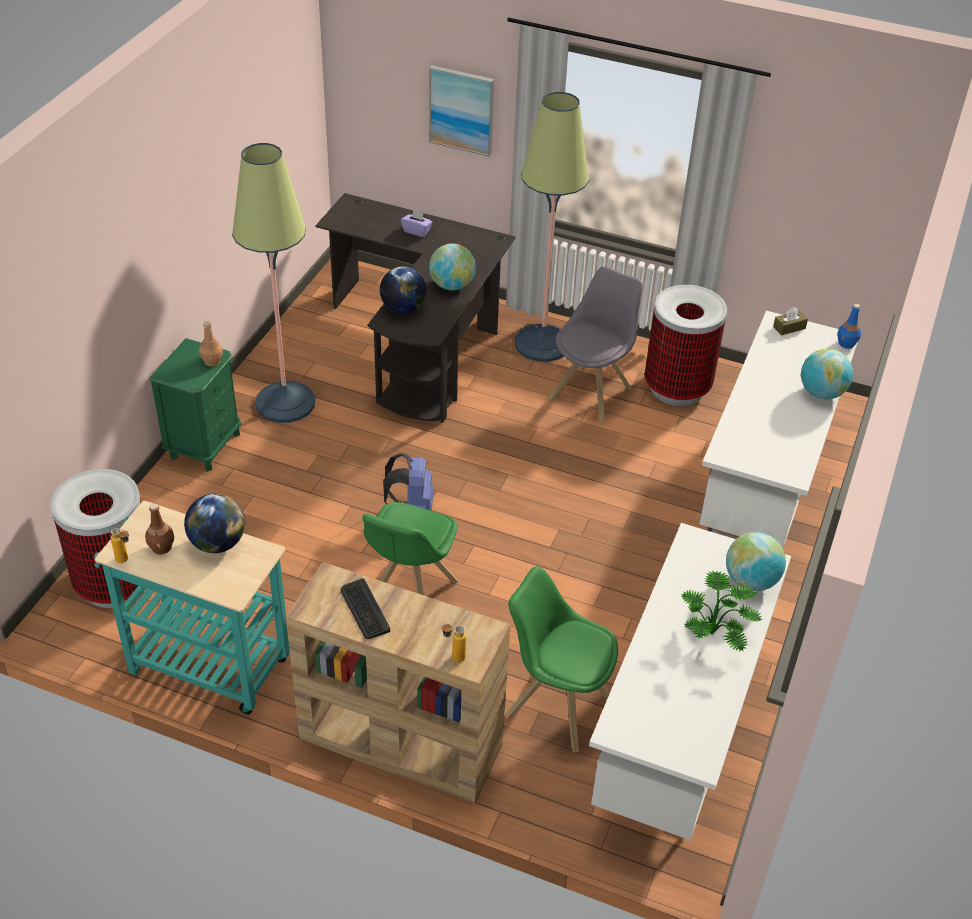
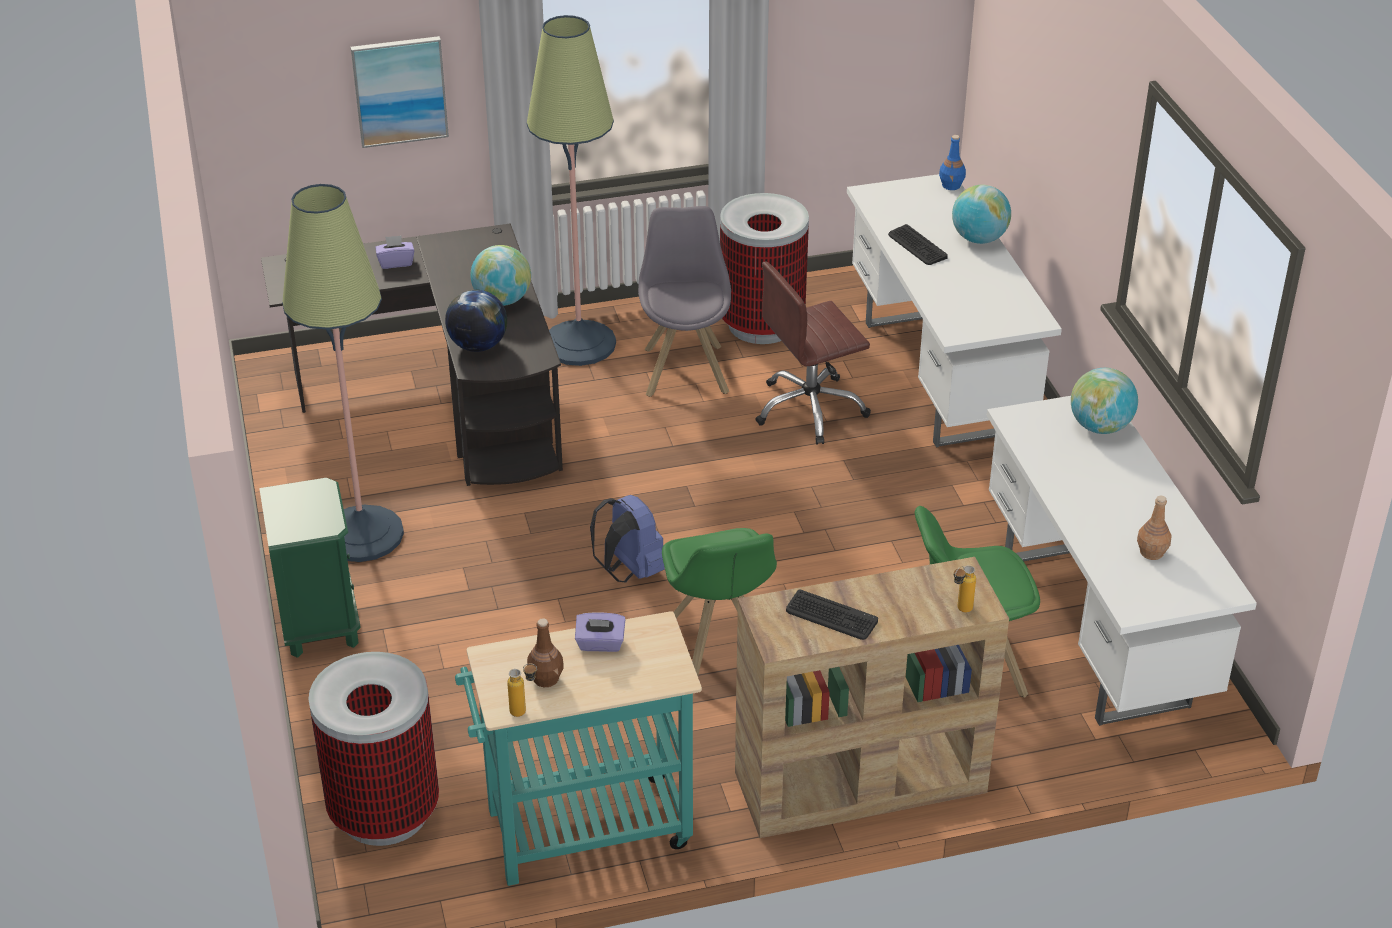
camera: 35 degrees left, 5 degrees down
globe [184,494,245,553] -> purple tissue box [575,612,625,652]
brown bottle [199,321,223,366] -> brown bottle moved to [1137,496,1171,560]
potted plant [681,571,762,651] -> none
brown tissue box [773,307,808,336] -> none
none -> brown office chair [755,261,871,444]
none -> keyboard [888,224,948,265]

